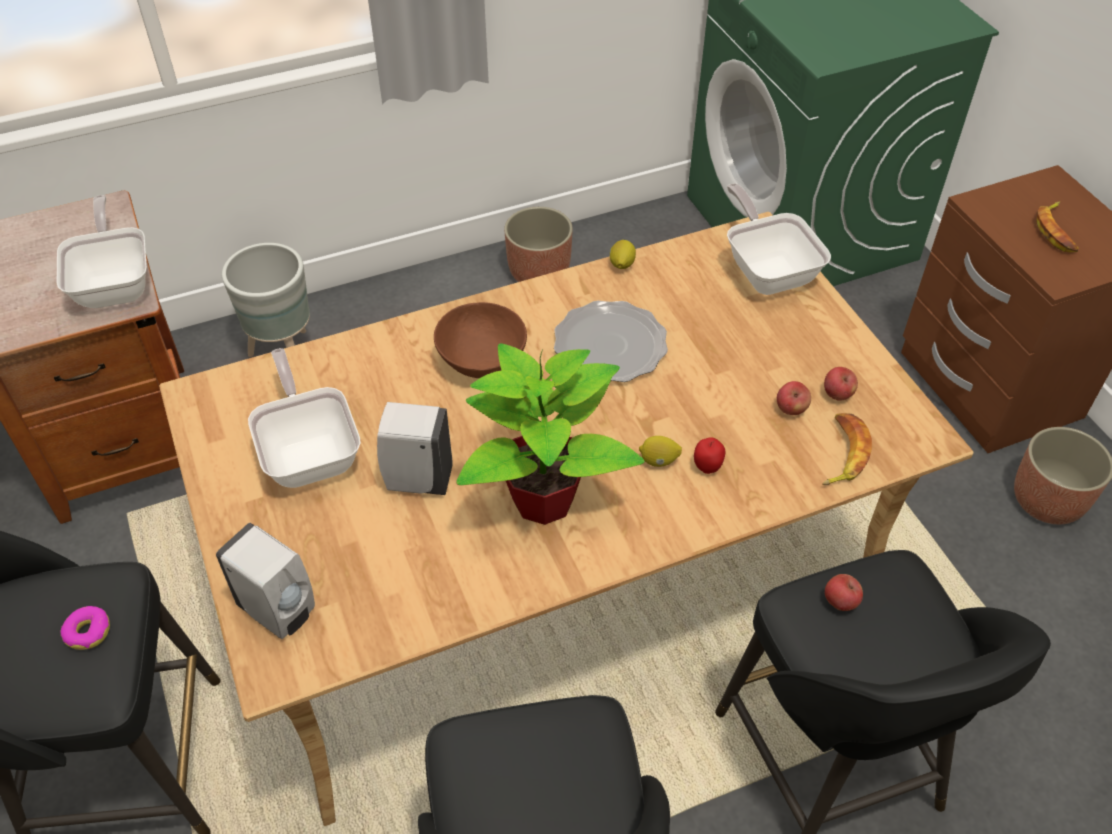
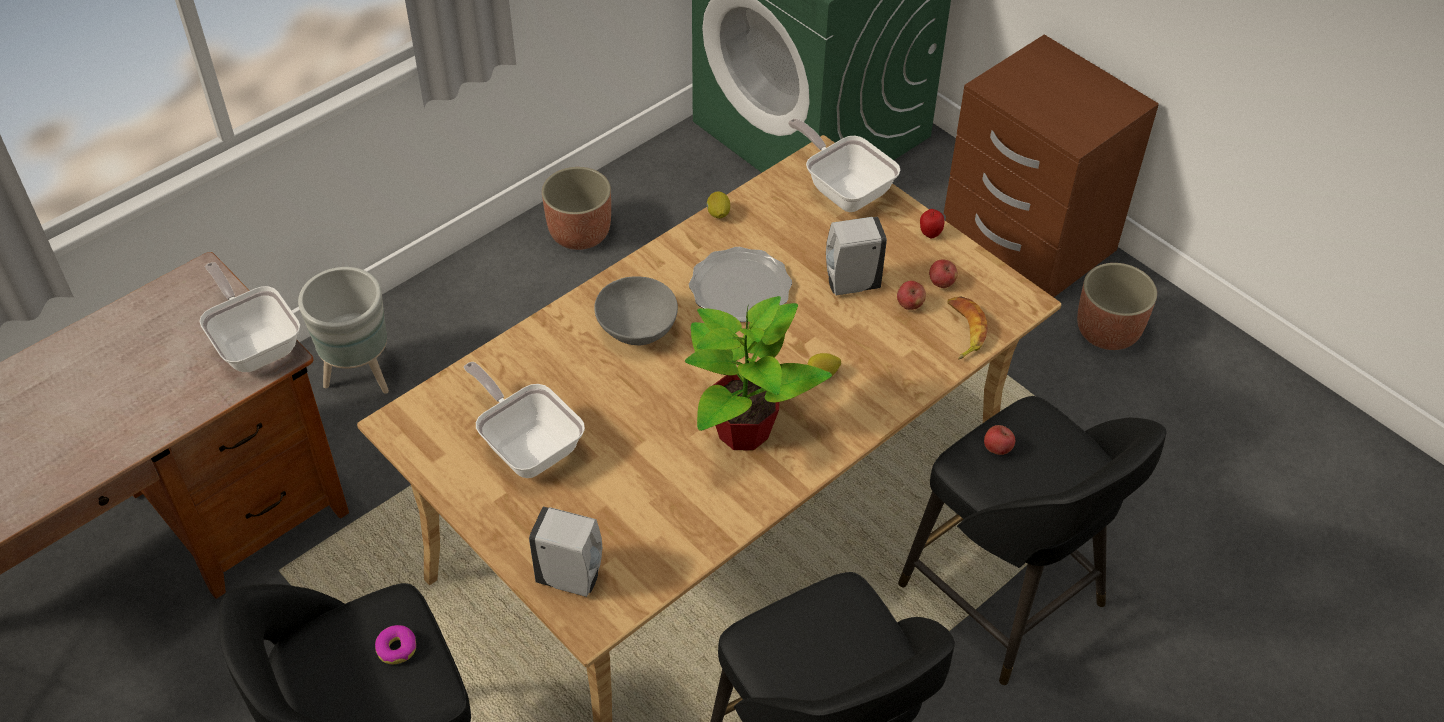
camera: 20 degrees left, 0 degrees up
white soap dispenser [377,402,453,495] -> white soap dispenser moved to [826,217,887,296]
brown bowl [434,302,527,378] -> grey bowl [594,276,678,345]
apple [694,437,725,474] -> apple moved to [920,209,944,238]
banana [1036,201,1079,252] -> none

